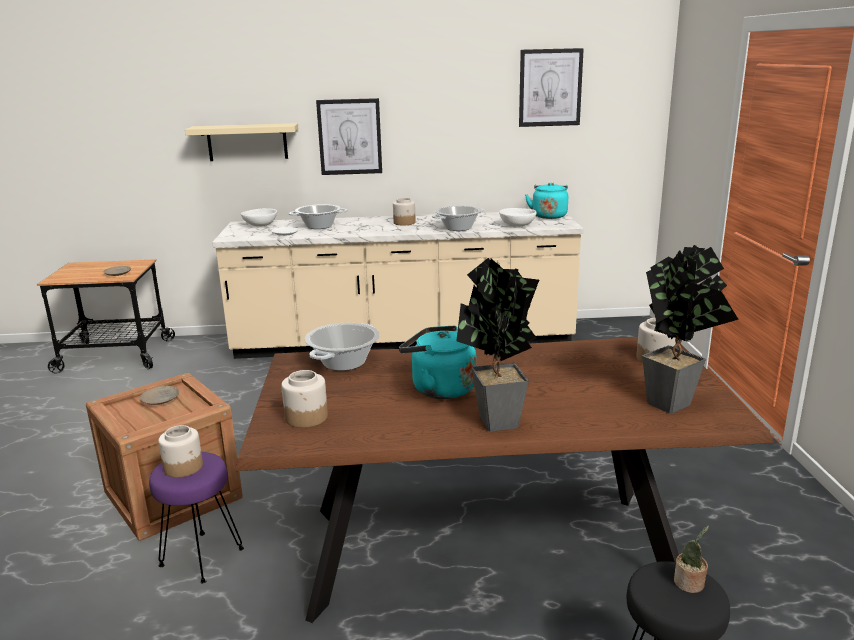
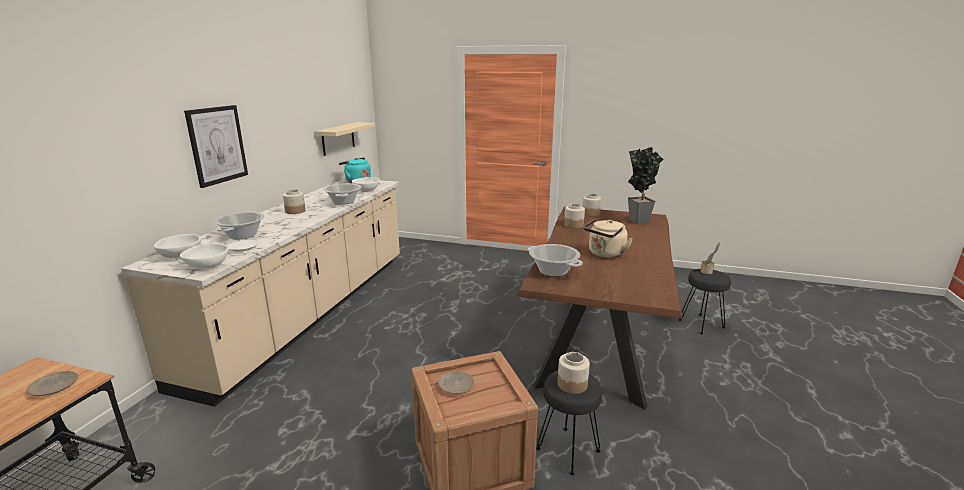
camera: 70 degrees left, 0 degrees up
purple stool [149,452,244,583] -> black stool [536,371,602,475]
beige shelf [185,123,298,161] -> beige shelf moved to [315,122,375,156]
jar [281,370,328,428] -> jar moved to [564,204,585,228]
turquoise kettle [399,326,476,399] -> beige kettle [584,219,633,258]
potted plant [456,258,539,432] -> none
picture [519,48,584,127] -> none
none -> white bowl [180,243,229,269]

